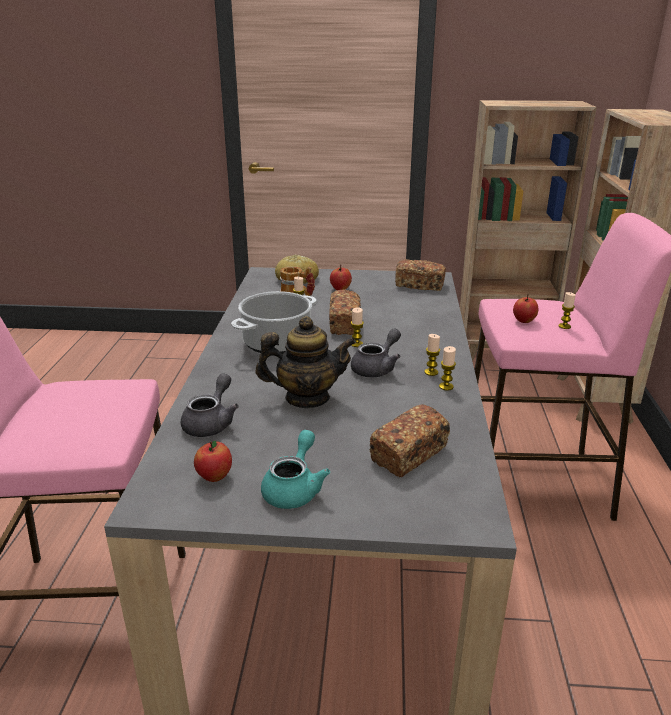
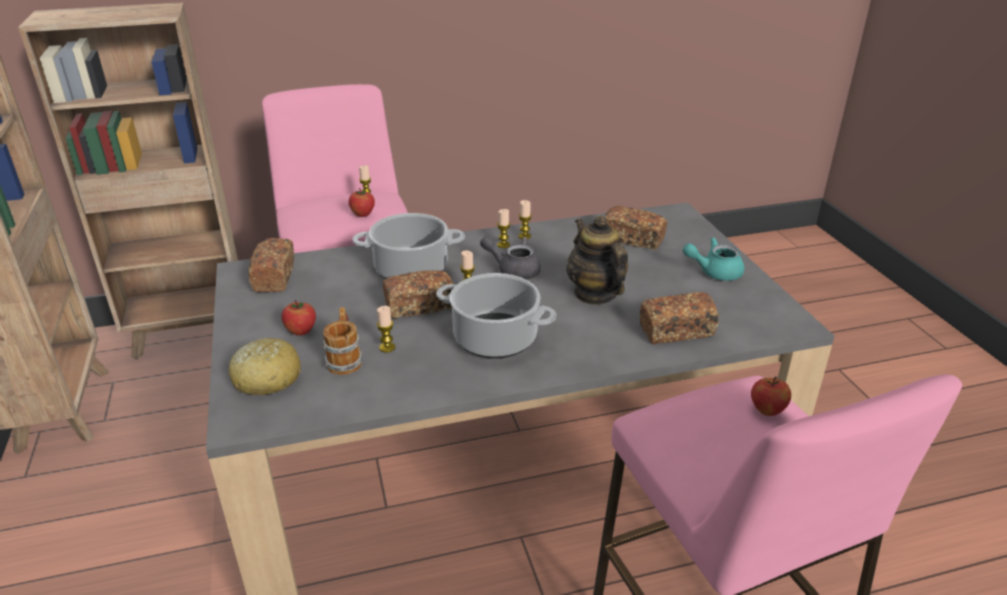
camera: 110 degrees left, 5 degrees up
grey teapot [181,373,239,437] -> bread [639,292,719,344]
apple [194,441,232,482] -> apple moved to [751,376,791,416]
none -> cooking pot [352,213,465,279]

